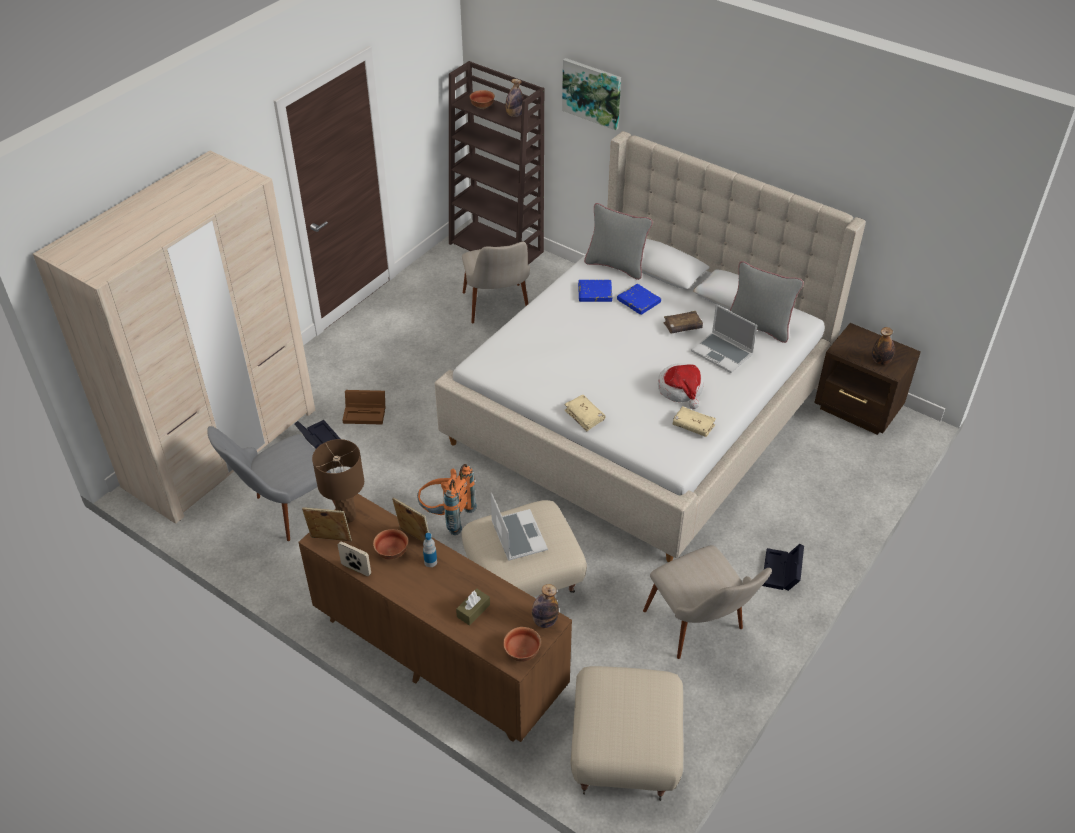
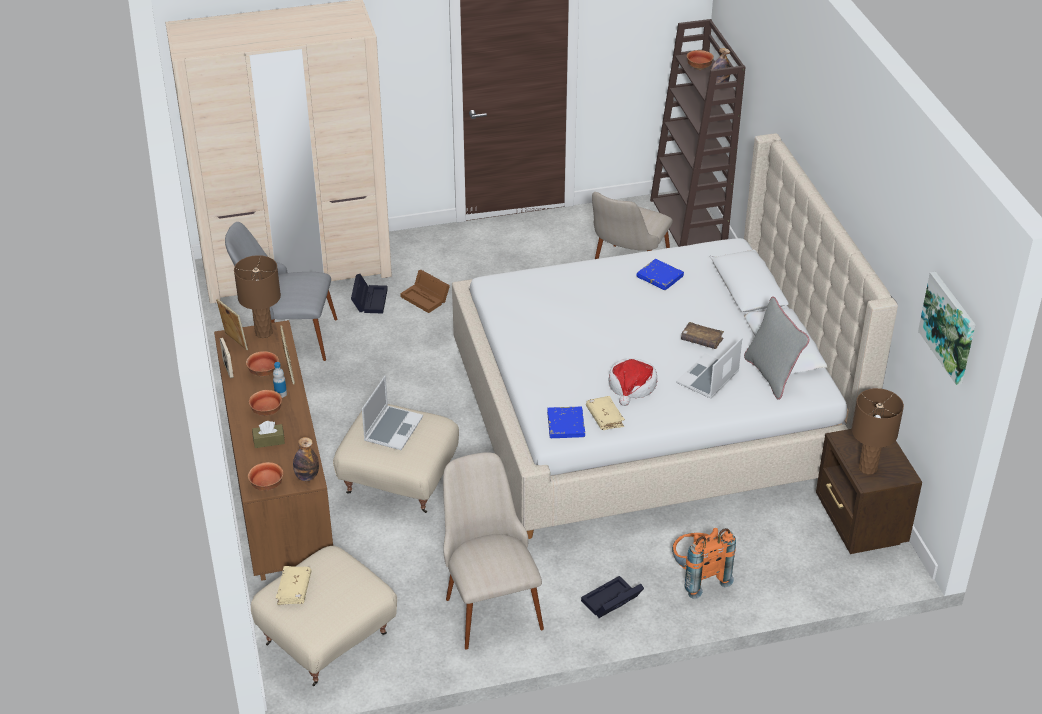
camera: 40 degrees right, 5 degrees down
orange backpack [417,464,477,535] -> orange backpack moved to [672,528,736,599]
picture [562,58,621,130] -> picture moved to [918,272,976,385]
beige book [564,395,606,431] -> beige book moved to [276,566,312,605]
grey pillow [584,203,653,280] -> none
blue book [617,284,661,315] -> blue book moved to [547,407,585,438]
beige chair [643,545,772,659] -> beige chair turned 150 degrees clockwise [443,452,544,650]
laptop [691,304,757,373] -> laptop turned 45 degrees clockwise [676,337,742,399]
bottle [872,327,895,365] -> brown table lamp [852,388,904,475]
none -> bowl [249,390,282,416]

